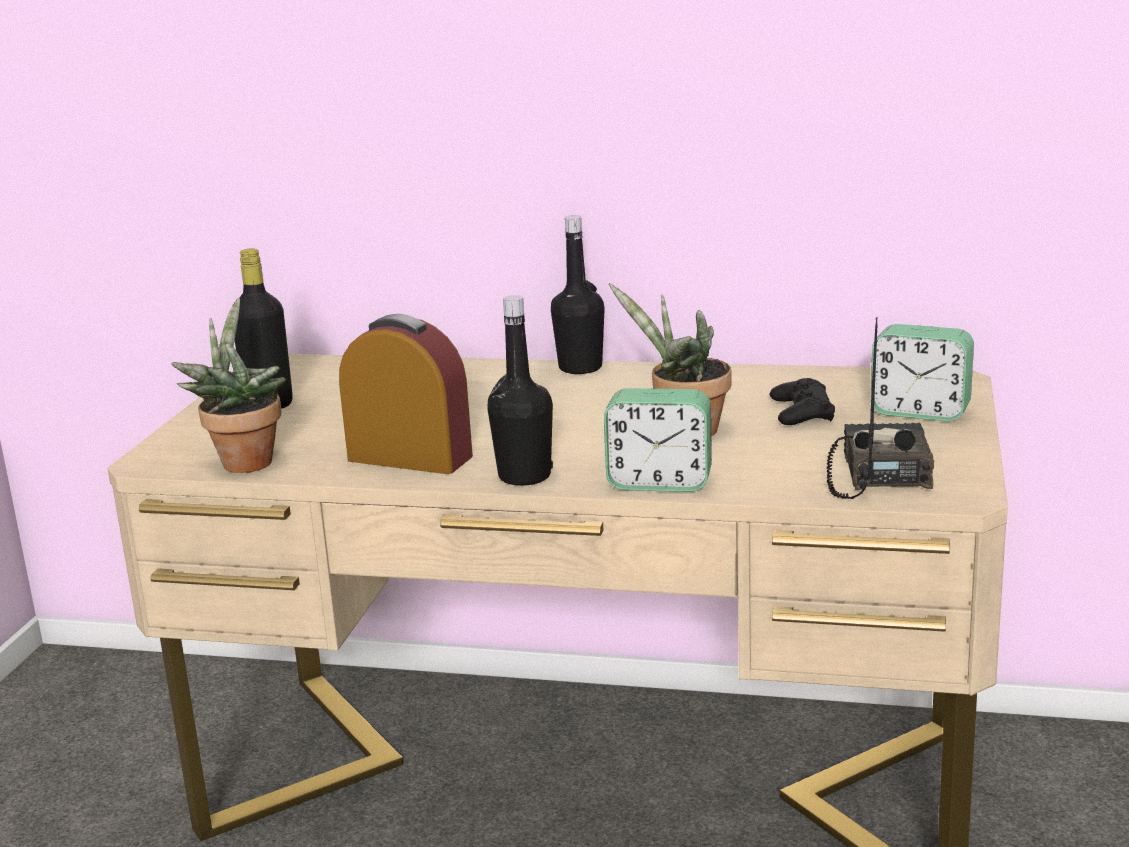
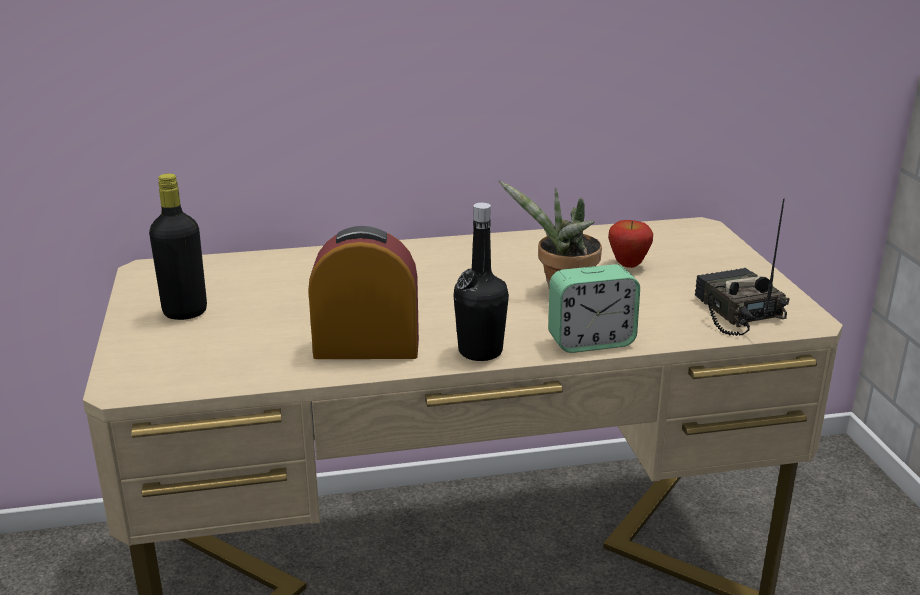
camera: 25 degrees left, 5 degrees up
potted plant [171,298,286,473] -> none
black bottle [551,215,605,374] -> none
black game controller [770,378,835,425] -> apple [608,220,653,268]
alarm clock [871,324,974,422] -> none

